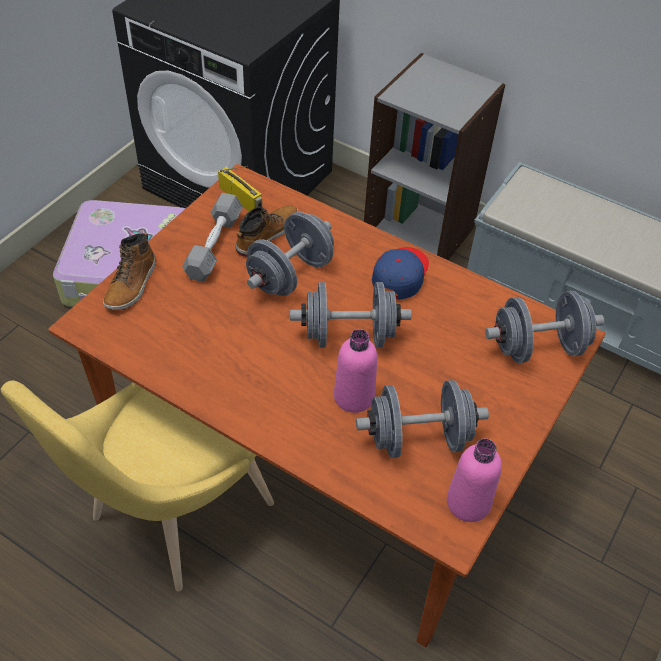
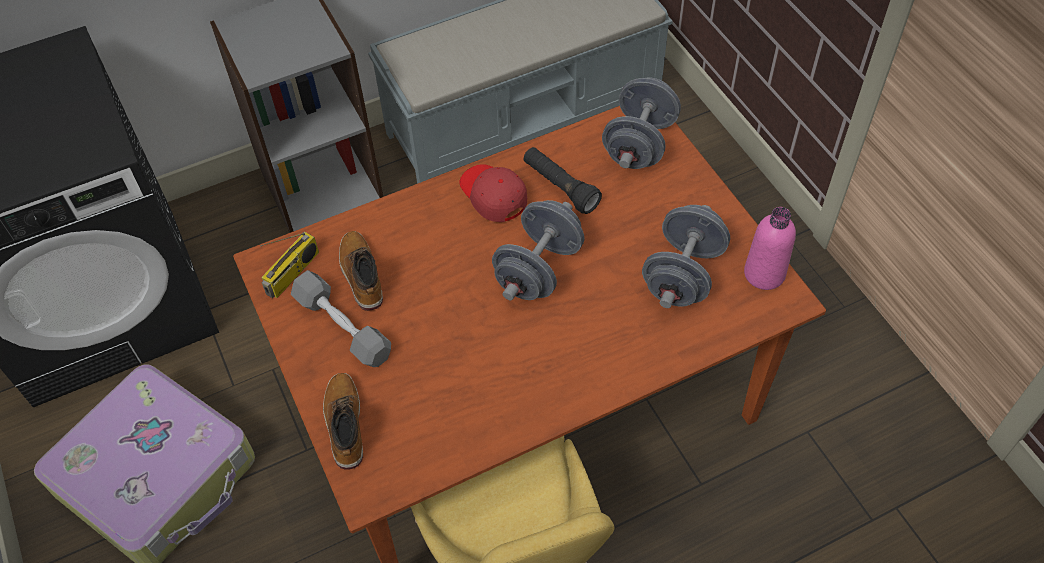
camera: 55 degrees left, 5 degrees up
boot [103,233,156,310] -> boot turned 150 degrees counterclockwise [323,373,363,470]
radio [218,166,262,211] -> radio turned 135 degrees clockwise [260,232,319,298]
grey dumbbell [246,212,334,296] -> none
pink bottle [334,329,377,413] -> none
blue cap [372,247,429,299] -> red cap [459,164,527,222]
none -> black flashlight [524,147,602,214]

